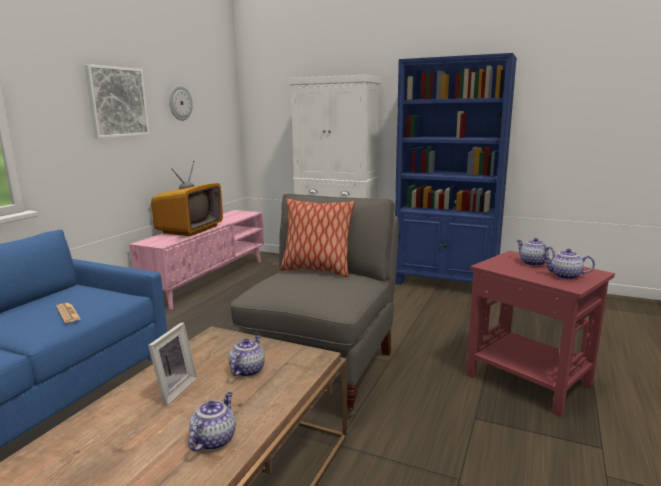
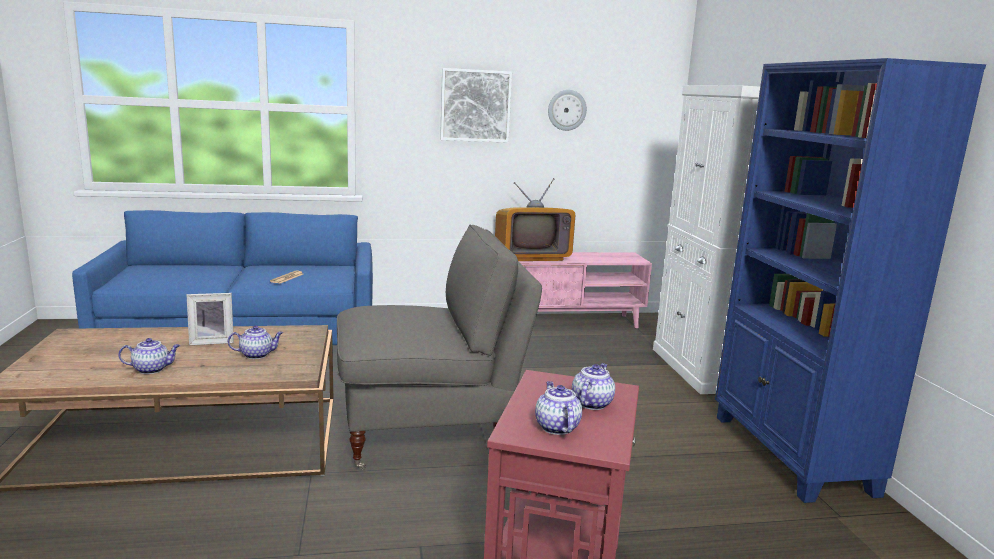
camera: 55 degrees right, 0 degrees up
pillow [280,198,355,277] -> none

